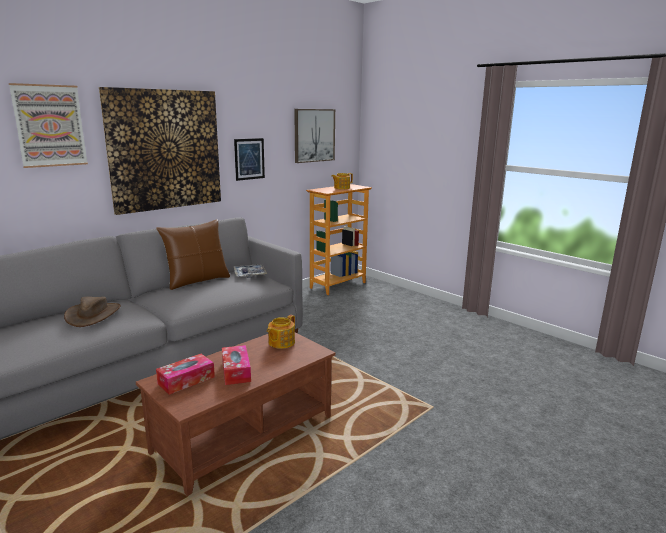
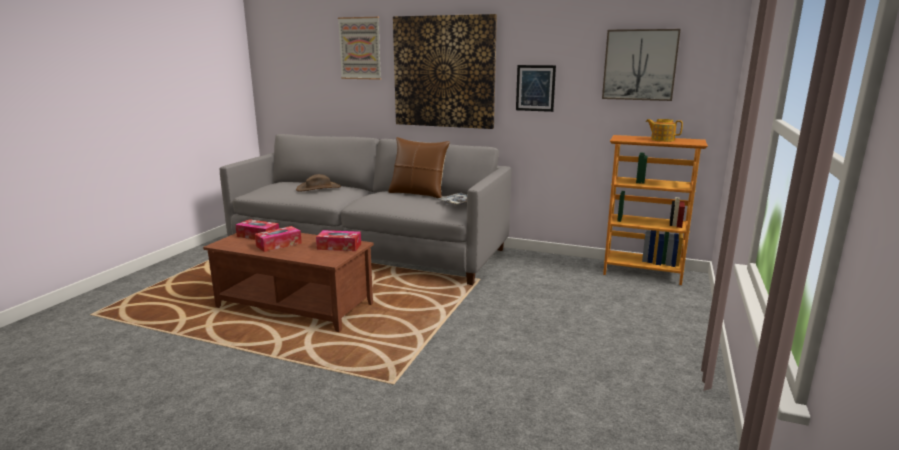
camera: 65 degrees right, 0 degrees up
teapot [267,315,295,349] -> tissue box [316,230,361,251]

